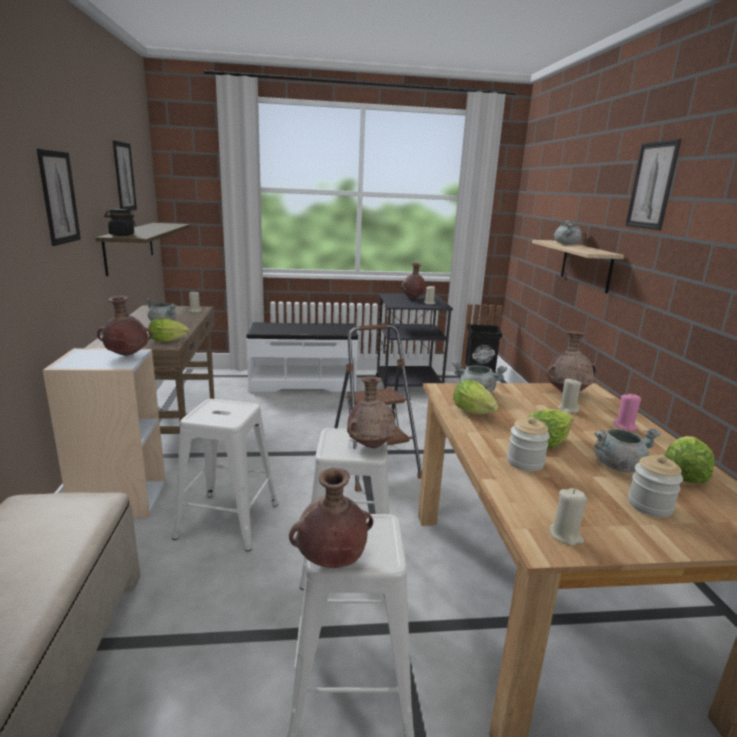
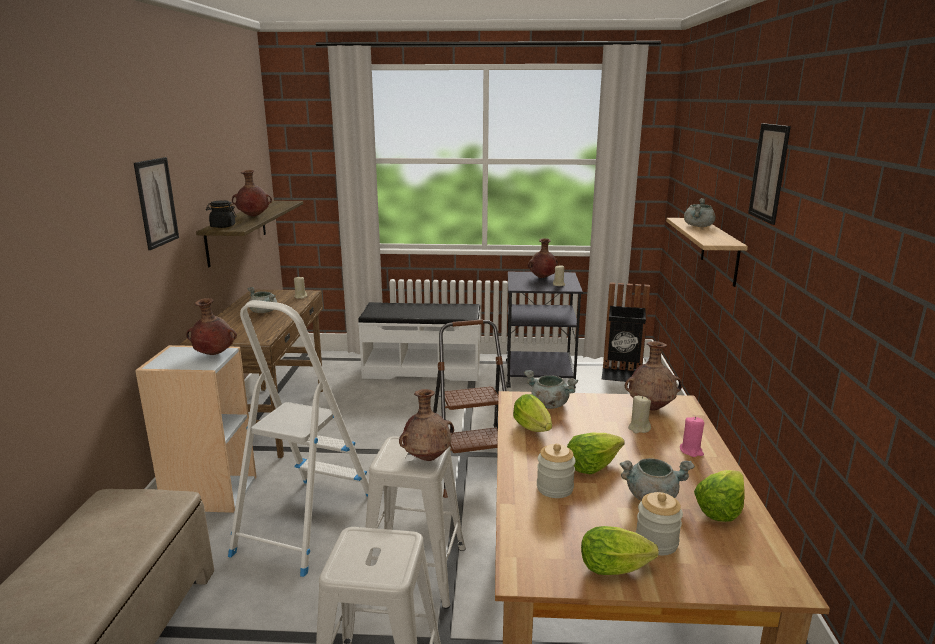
camera: 10 degrees right, 0 degrees up
picture [113,140,137,211] -> none
lettuce [148,318,189,342] -> lettuce moved to [581,526,659,575]
white stool [172,399,278,551] -> white step ladder [228,300,369,577]
brown vase [289,467,373,568] -> brown vase moved to [232,170,272,217]
beige candle [549,488,587,546] -> none

